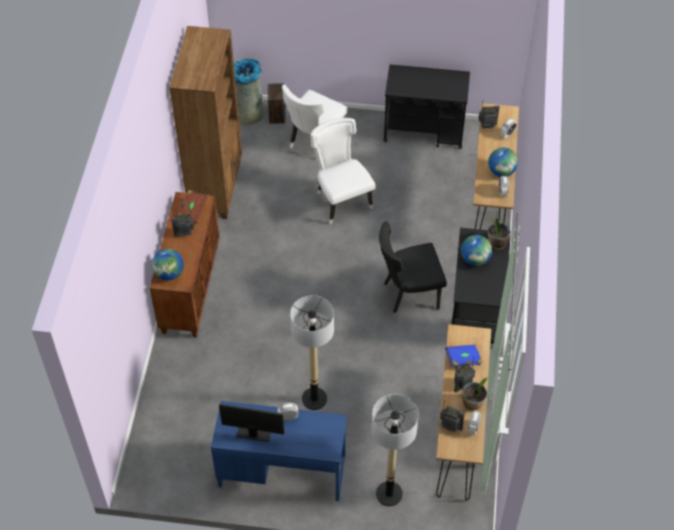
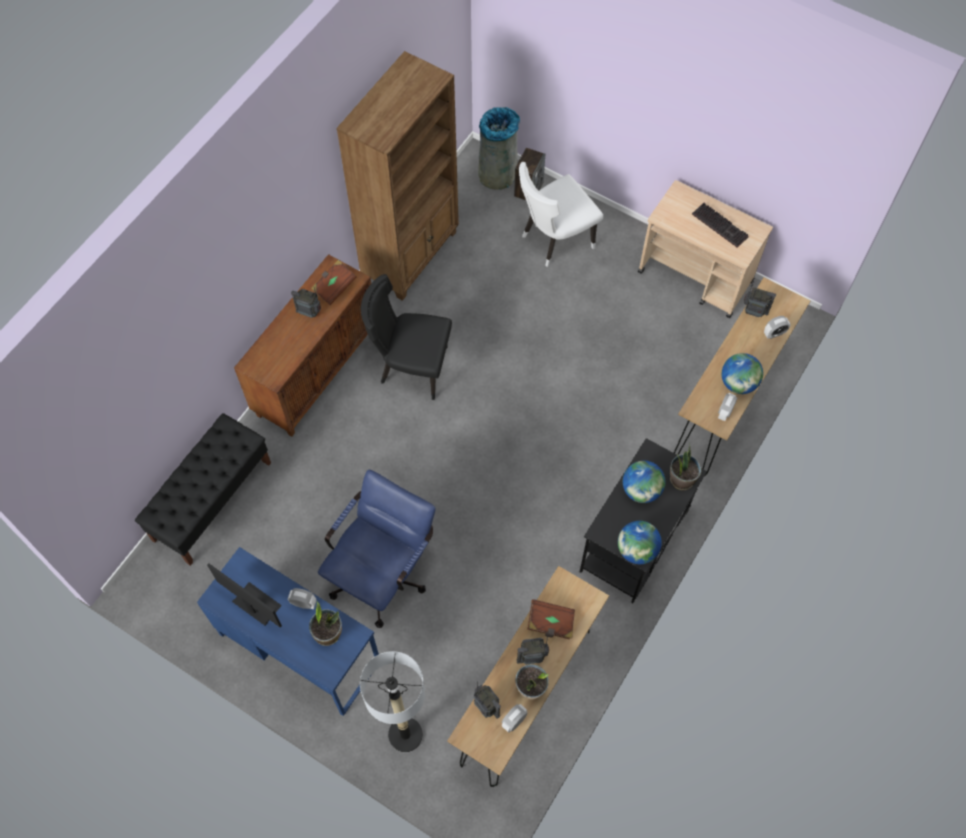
camera: 25 degrees right, 10 degrees up
globe [152,249,184,280] -> globe moved to [618,521,662,564]
floor lamp [290,295,334,410] -> blue office chair [318,469,436,628]
white chair [310,118,376,224] -> none
black chair [379,221,447,313] -> black chair moved to [361,274,452,400]
black cart [383,64,470,149] -> beige cart [638,180,773,318]
blue book [445,345,483,367] -> brown book [528,599,575,639]
none -> black bench [135,413,271,566]
none -> potted plant [309,602,342,646]
none -> keyboard [692,203,749,248]

